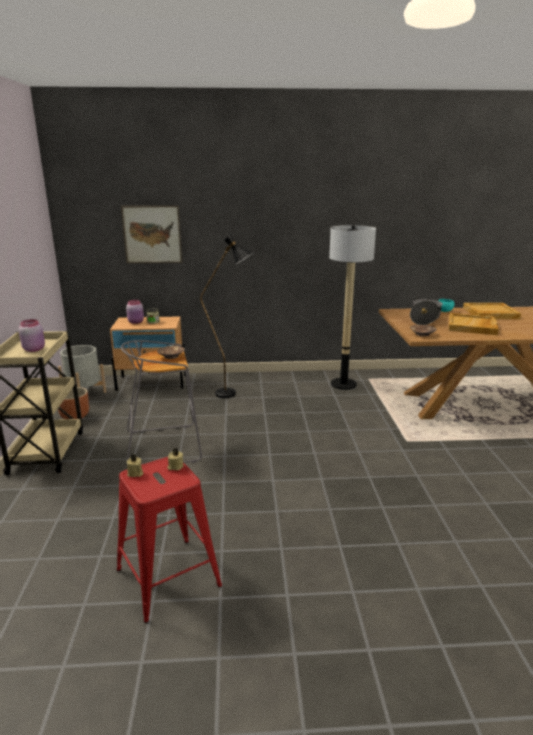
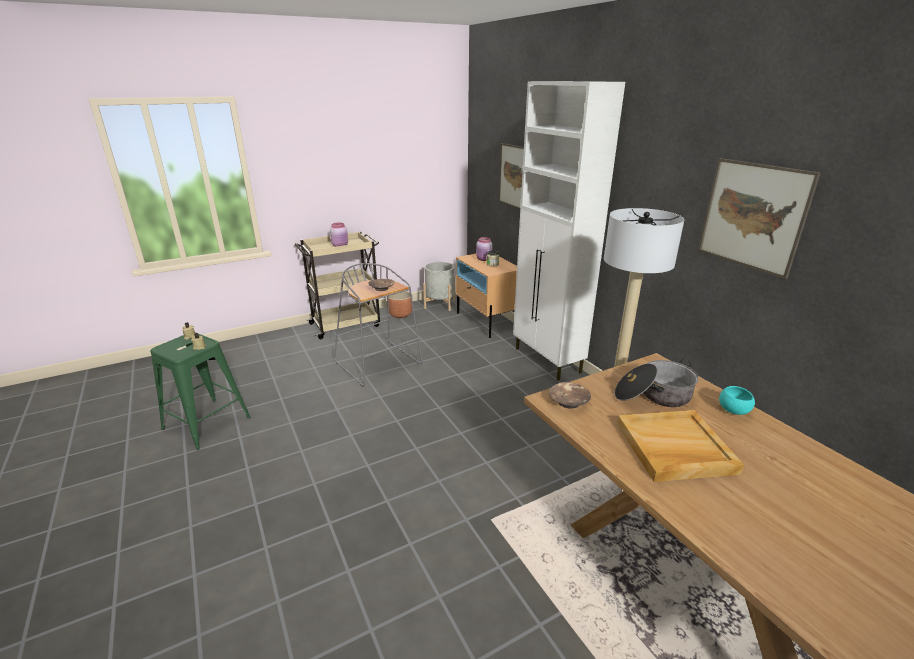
camera: 65 degrees right, 5 degrees up
red stool [117,457,222,623] -> green stool [150,332,250,450]
black floor lamp [200,234,254,398] -> none
beige tray [463,303,521,319] -> none
none -> white cabinet [513,81,625,381]
none -> picture [698,158,821,279]

